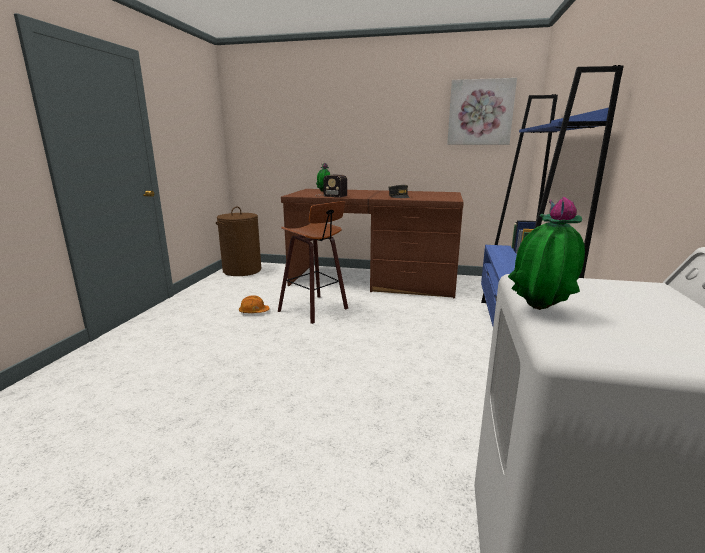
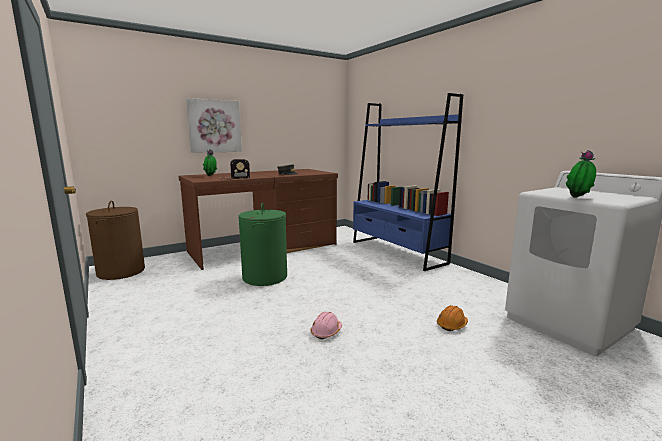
camera: 45 degrees left, 5 degrees down
orange hard hat [239,295,270,313] -> orange hard hat moved to [437,305,468,331]
stool [278,201,348,324] -> green laundry basket [238,203,287,286]
picture [447,78,517,145] -> picture moved to [186,98,242,153]
none -> pink hard hat [311,312,342,339]

